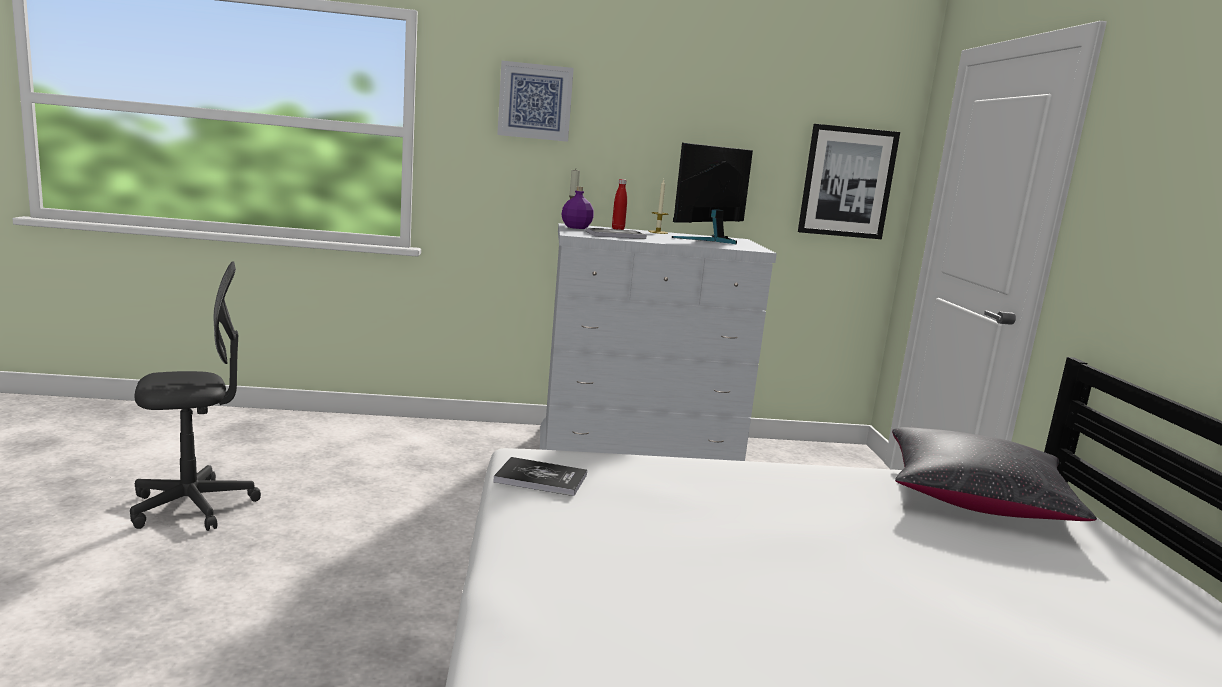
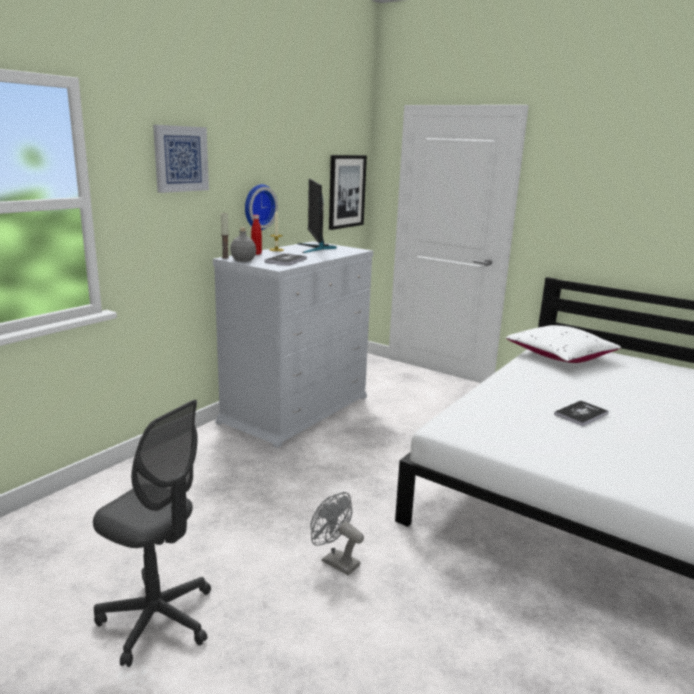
camera: 50 degrees left, 5 degrees up
grey office chair [130,261,261,531] -> grey office chair turned 105 degrees clockwise [93,400,211,667]
book [493,457,587,496] -> book moved to [554,401,609,426]
purple bottle [562,186,594,229] -> grey bottle [230,227,256,262]
black pillow [892,427,1097,521] -> white pillow [506,325,621,363]
none -> wall clock [245,184,278,230]
none -> grey fan [310,492,364,575]

